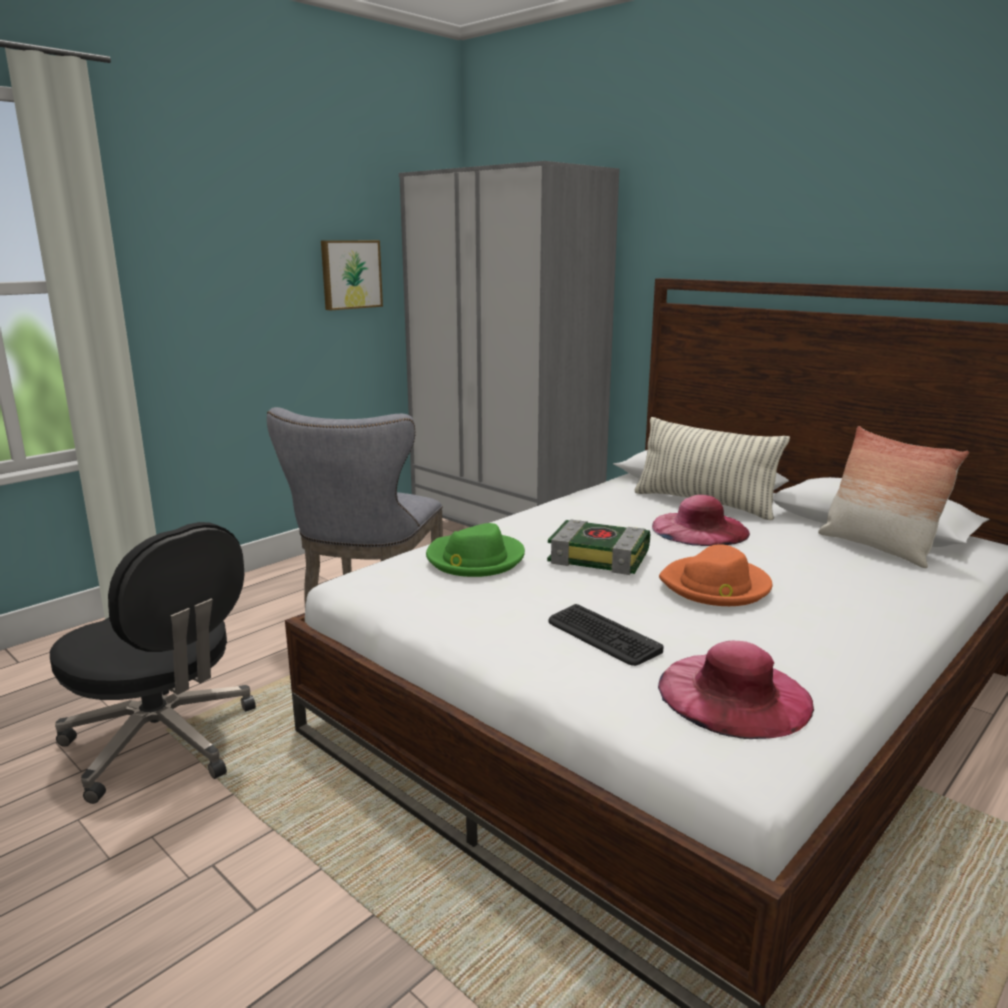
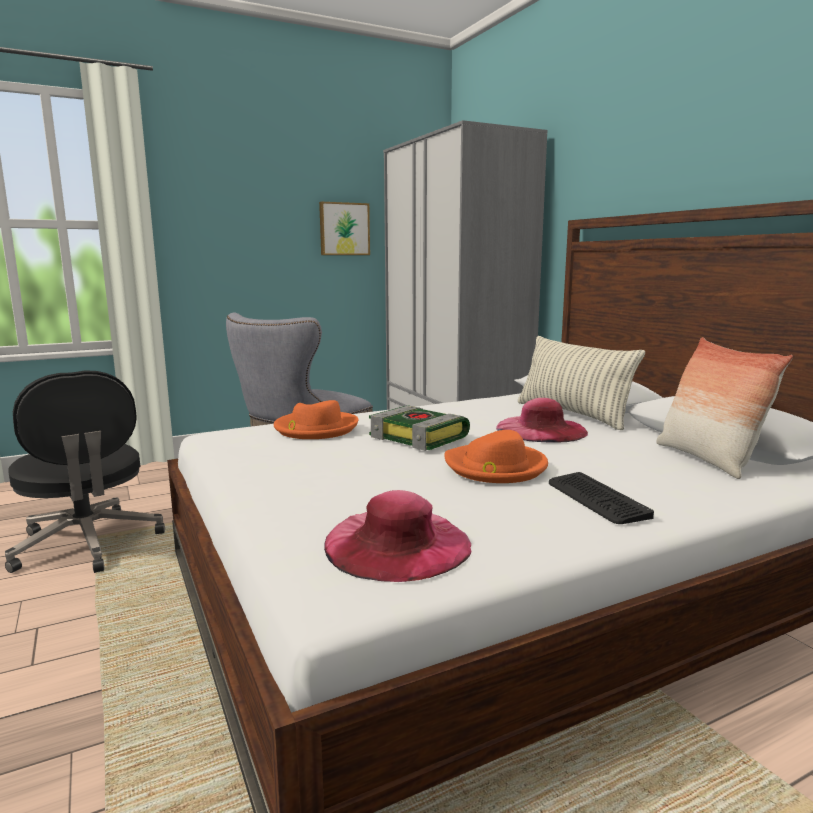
camera: 20 degrees right, 5 degrees down
green hat [426,523,525,577] -> orange hat [274,400,359,439]
keyboard [548,604,664,666] -> keyboard moved to [549,472,654,524]

